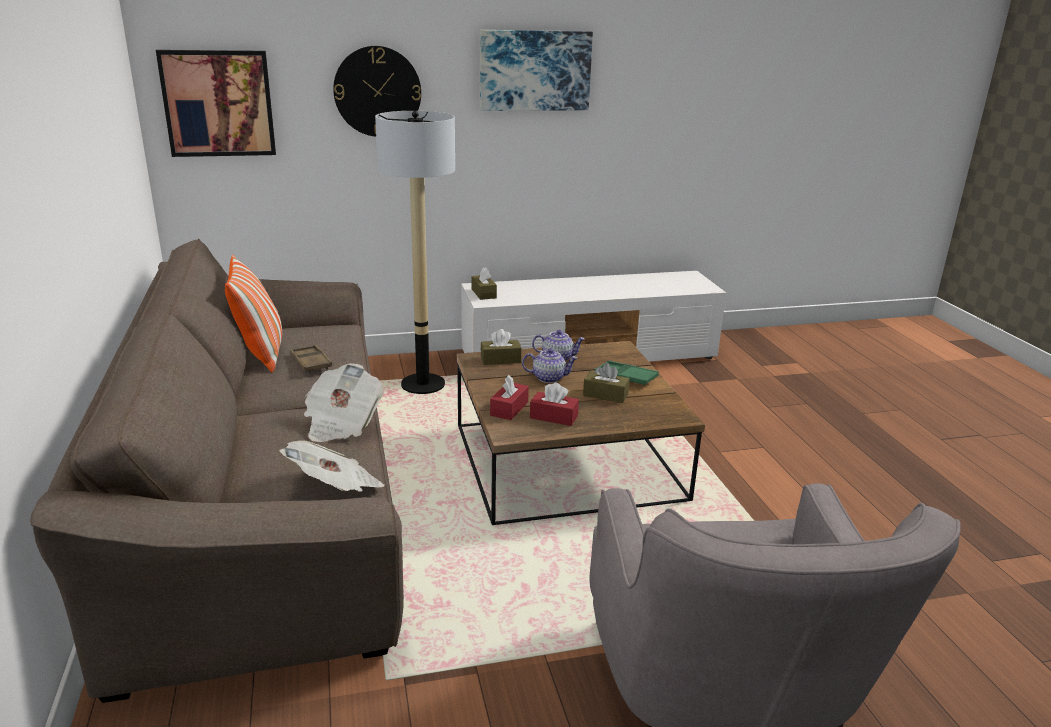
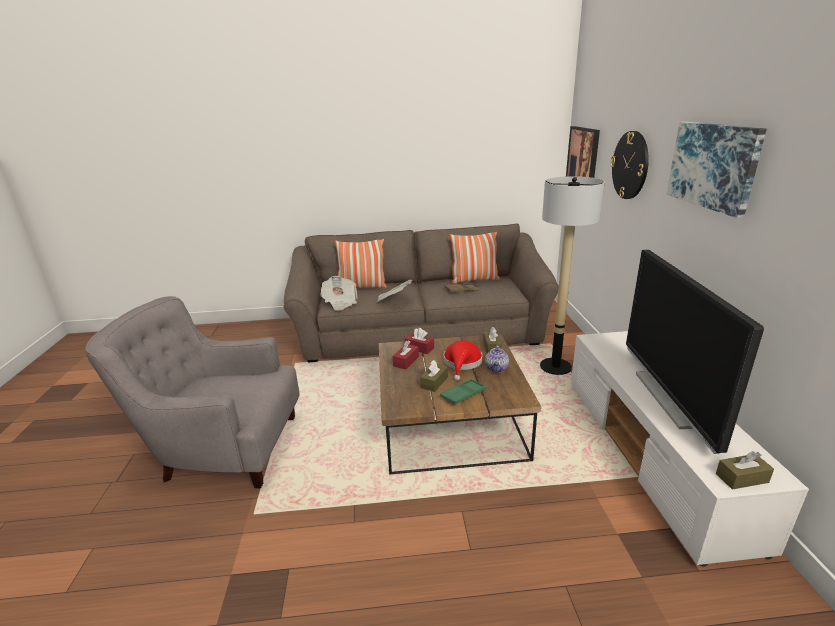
camera: 100 degrees right, 0 degrees up
brown tissue box [471,267,497,300] -> brown tissue box moved to [716,451,774,489]
teapot [522,348,578,383] -> red hat [444,340,482,381]
none -> pillow [334,239,387,288]
none -> television [626,250,764,454]

